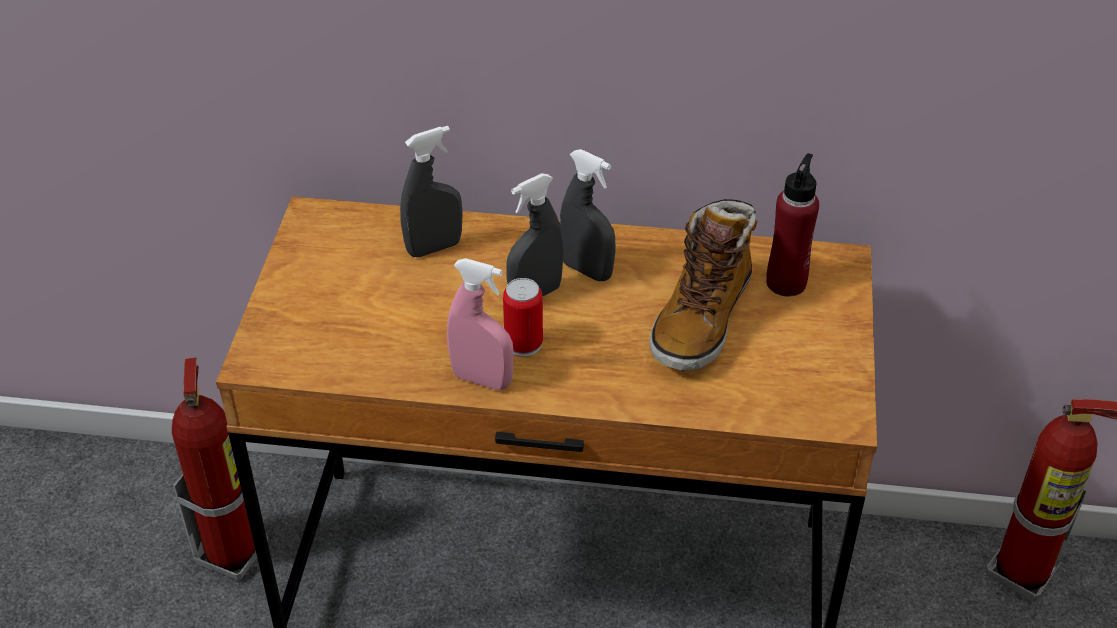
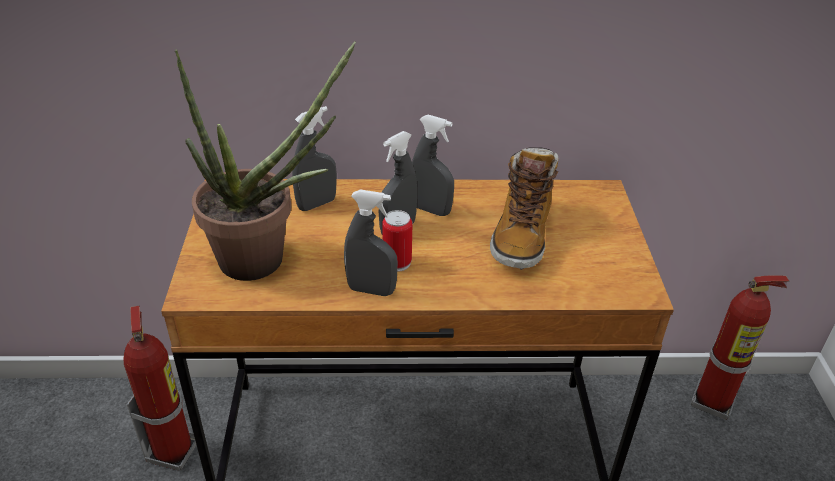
camera: 10 degrees left, 5 degrees down
pink spray bottle [447,258,514,390] -> grey spray bottle [344,190,398,296]
red bottle [766,153,819,296] -> none
none -> potted plant [175,41,356,281]

